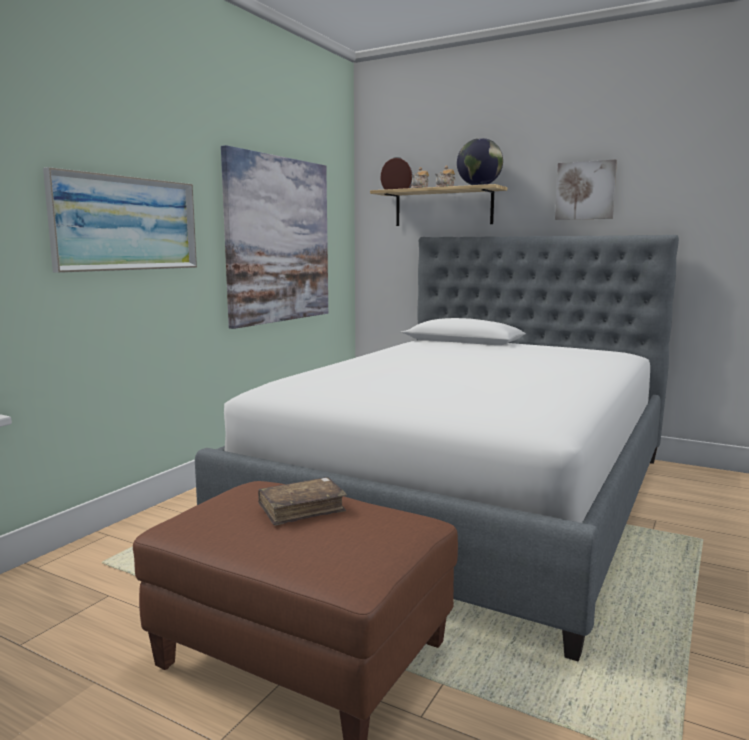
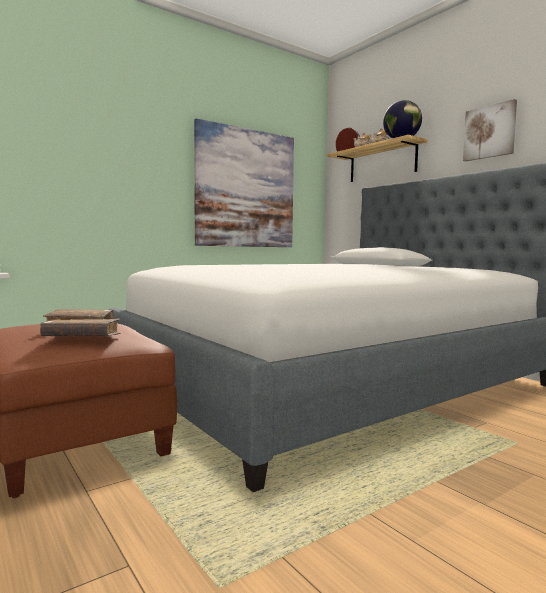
camera: 25 degrees right, 5 degrees down
picture [43,167,197,273] -> none
none -> brown book [40,319,120,336]

